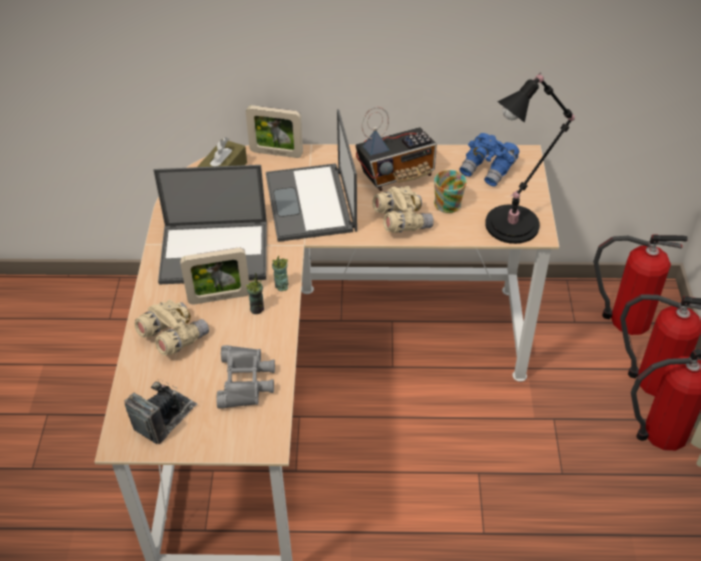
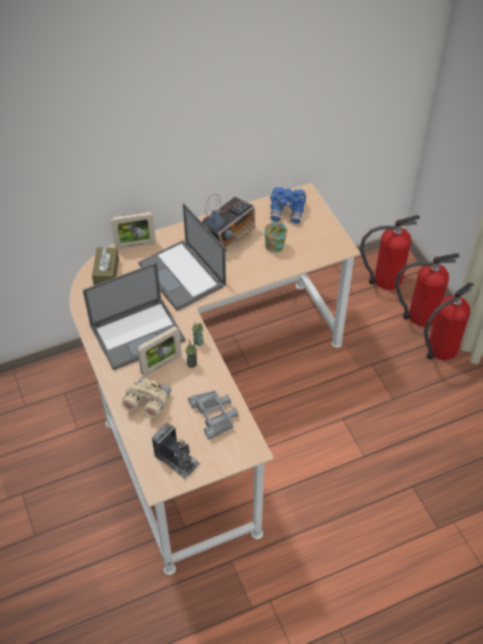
camera: 25 degrees left, 5 degrees up
camera [124,381,198,445] -> camera turned 120 degrees clockwise [152,423,200,479]
beige binoculars [372,186,434,233] -> none
black table lamp [485,72,575,244] -> none

